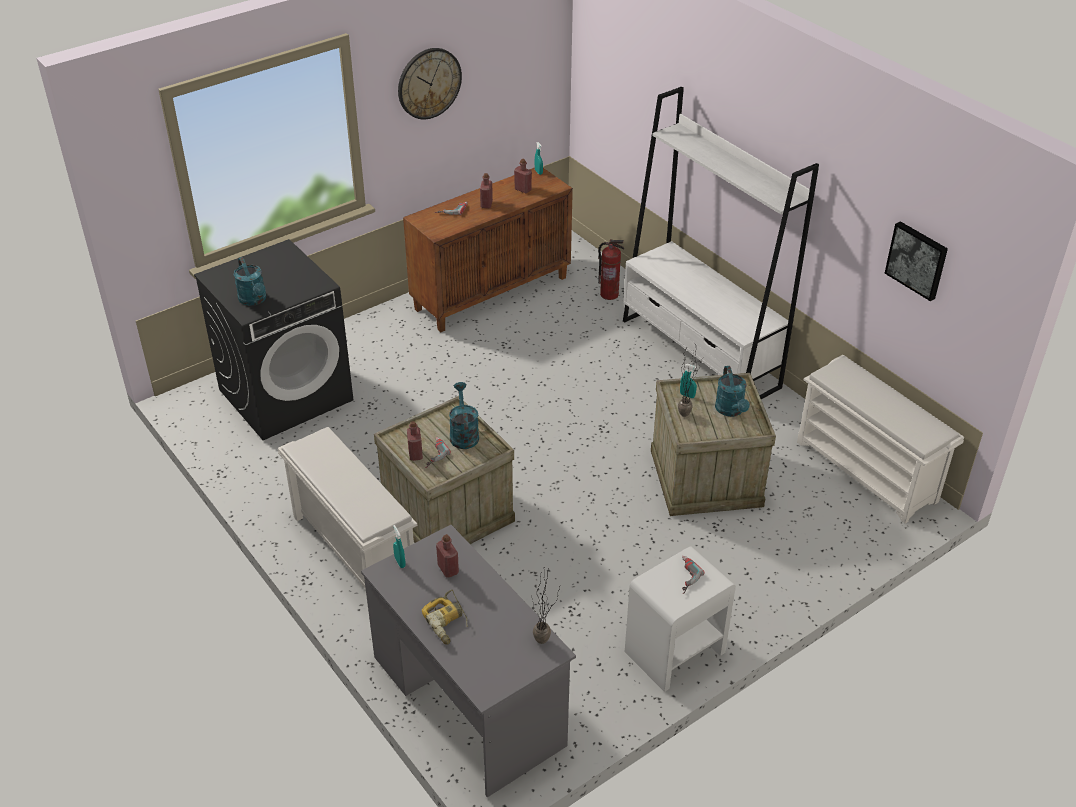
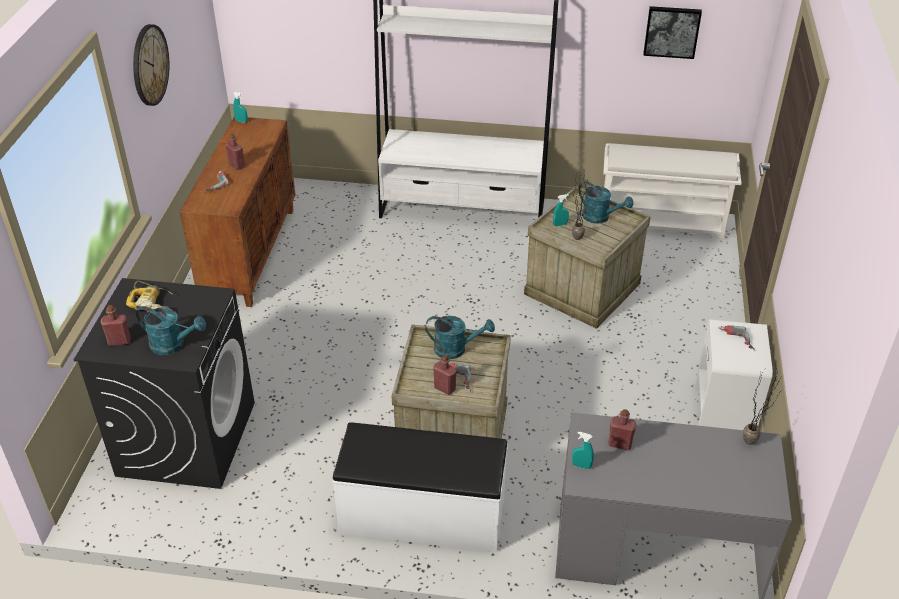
camera: 45 degrees left, 0 degrees up
white shoe rack [278,427,417,589] -> white bench [333,422,508,552]
power drill [422,590,468,645] -> power drill moved to [126,281,173,312]
turquoise watering can [449,382,479,449] -> turquoise watering can turned 150 degrees clockwise [425,316,495,359]
red bottle [514,159,532,194] -> red bottle moved to [101,305,131,346]
fire extinguisher [598,239,624,300] -> none

